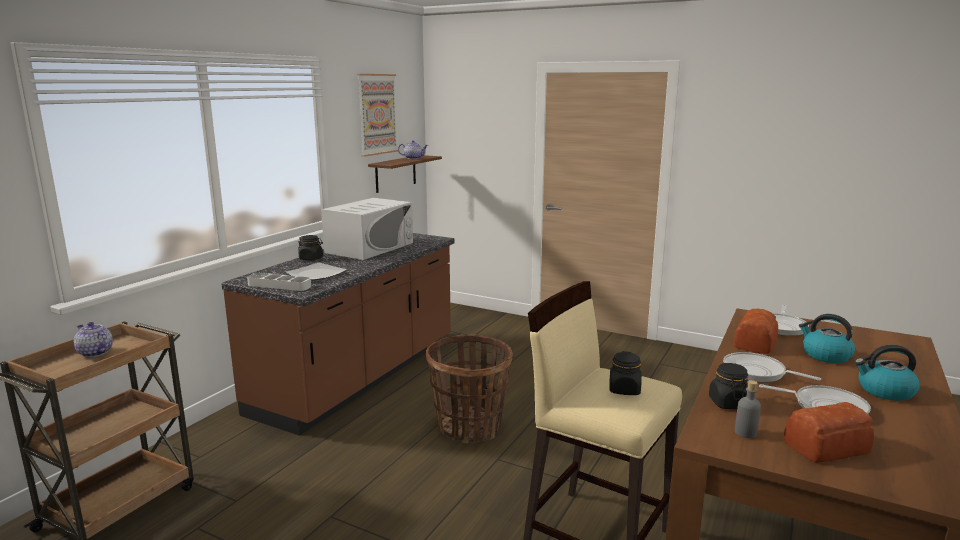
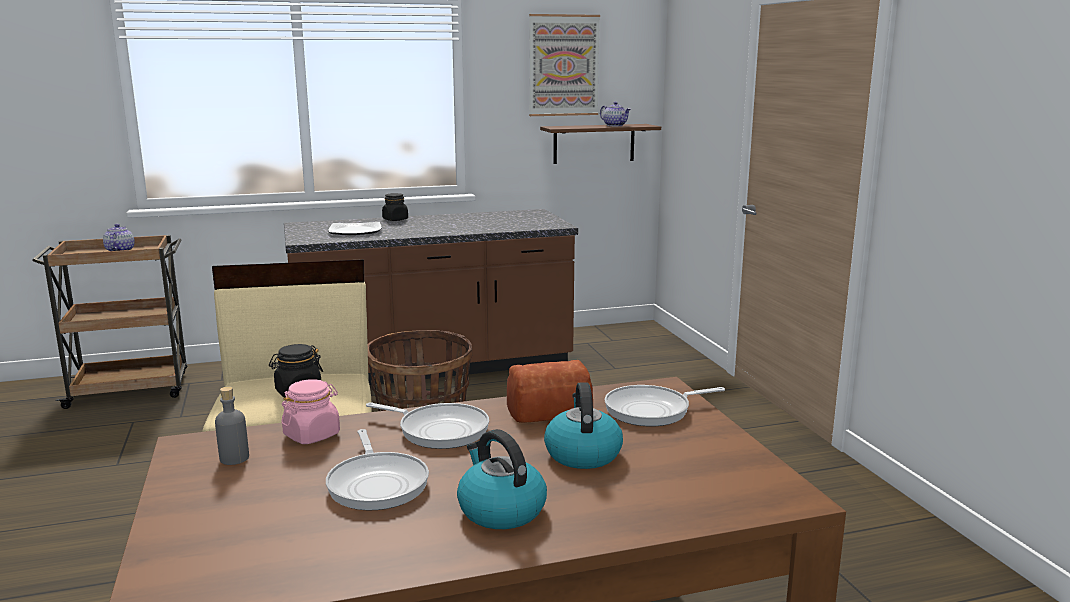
camera: 45 degrees right, 0 degrees up
grey tray [247,273,311,291] -> none
white microwave [321,198,413,260] -> none
black jar [709,363,749,409] -> pink jar [281,379,340,444]
frying pan [723,352,821,382] -> frying pan turned 120 degrees clockwise [366,402,489,449]
bread [784,402,874,463] -> none

